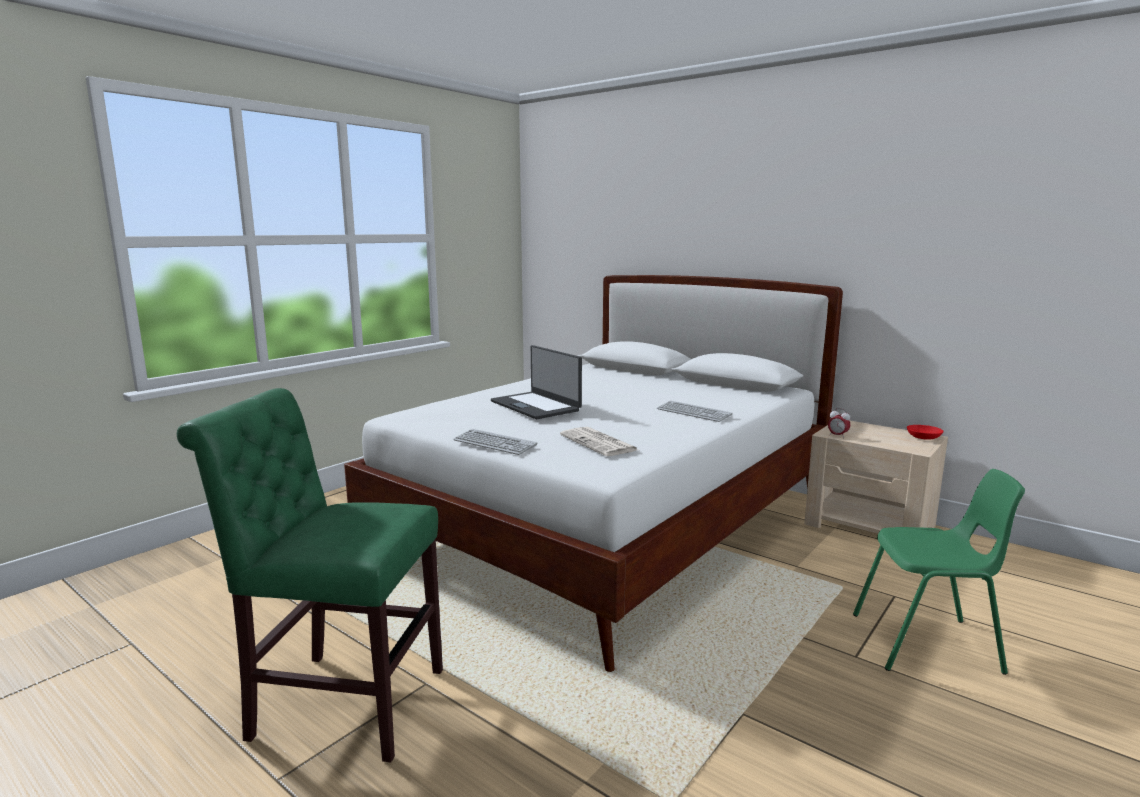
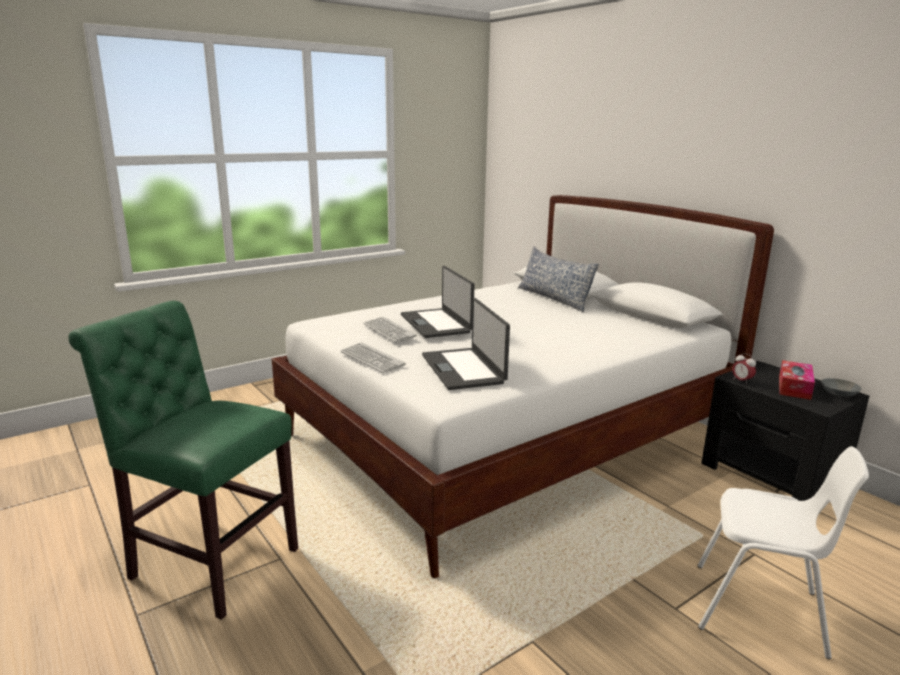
camera: 15 degrees right, 5 degrees up
newspaper [560,427,638,456] -> laptop [422,298,510,390]
keyboard [657,401,733,422] -> keyboard moved to [364,317,417,342]
beige nightstand [804,420,948,533] -> black nightstand [701,361,869,501]
green chair [853,469,1025,675] -> white chair [697,446,869,659]
red bowl [907,425,944,440] -> grey bowl [821,378,862,397]
none -> pillow [518,247,599,312]
none -> tissue box [779,360,815,400]

